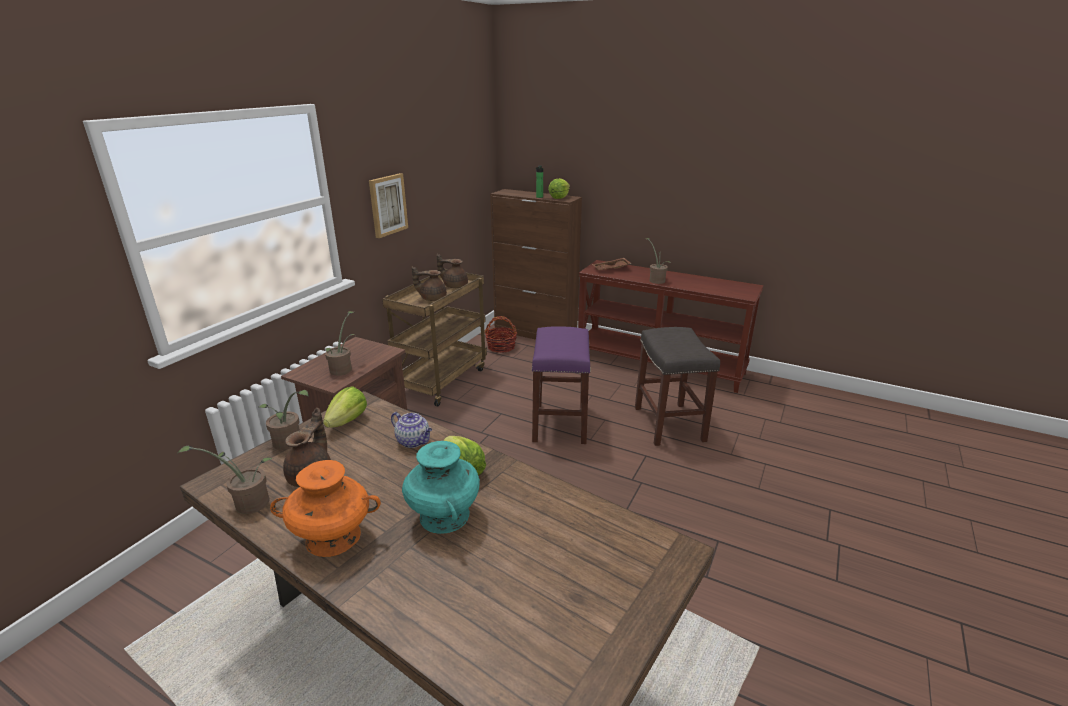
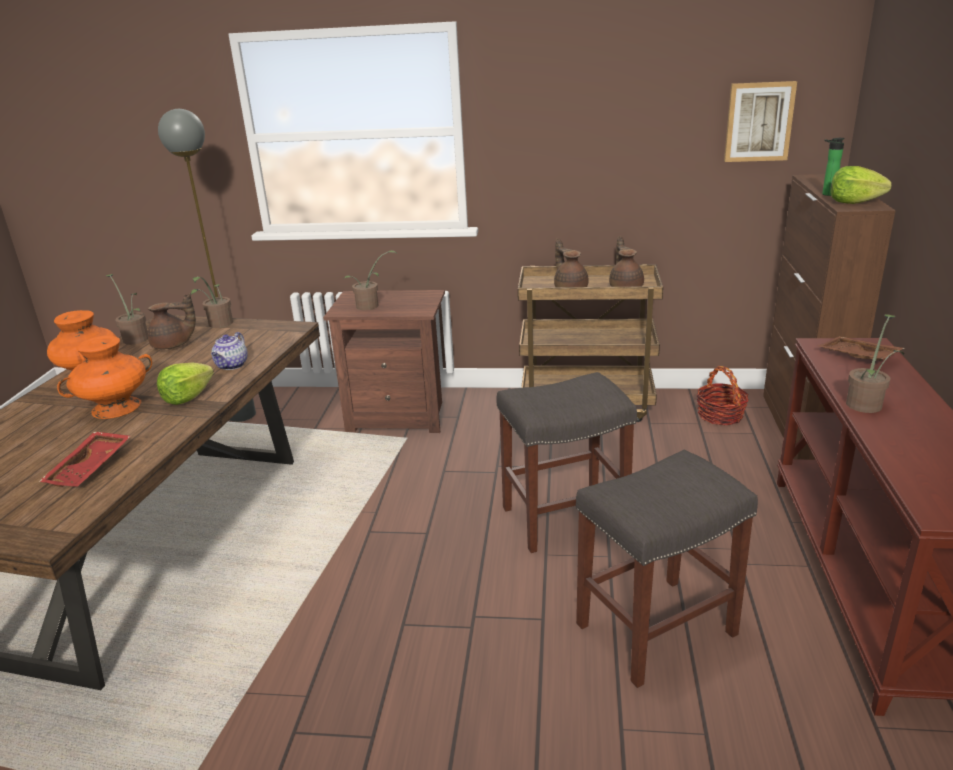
camera: 70 degrees right, 0 degrees up
lettuce [323,386,367,428] -> none
picture [369,173,408,238] -> picture moved to [724,81,797,162]
turquoise vase [402,441,480,534] -> orange vase [57,336,152,419]
purple stool [531,326,591,444] -> grey stool [496,372,637,553]
none -> red tray [39,432,131,487]
none -> grey floor lamp [158,109,256,422]

